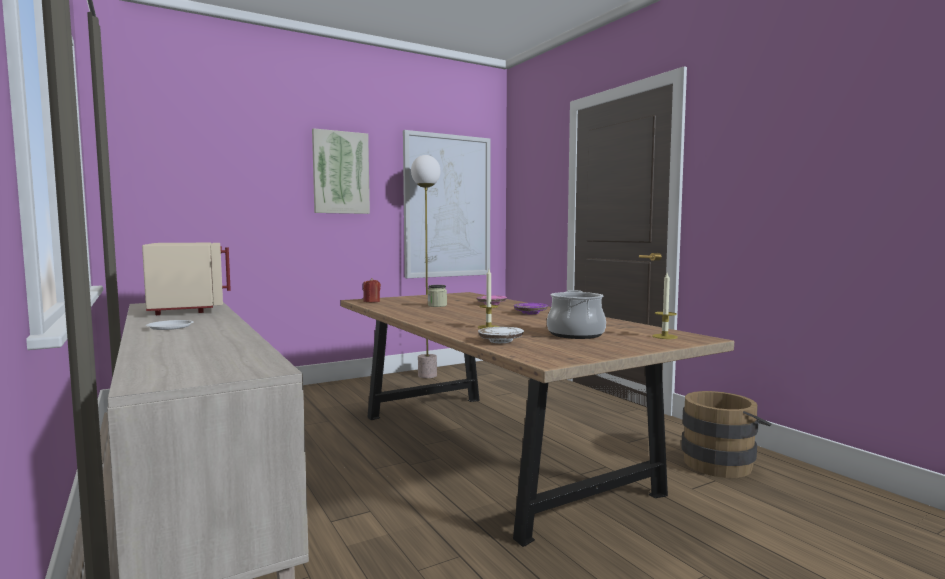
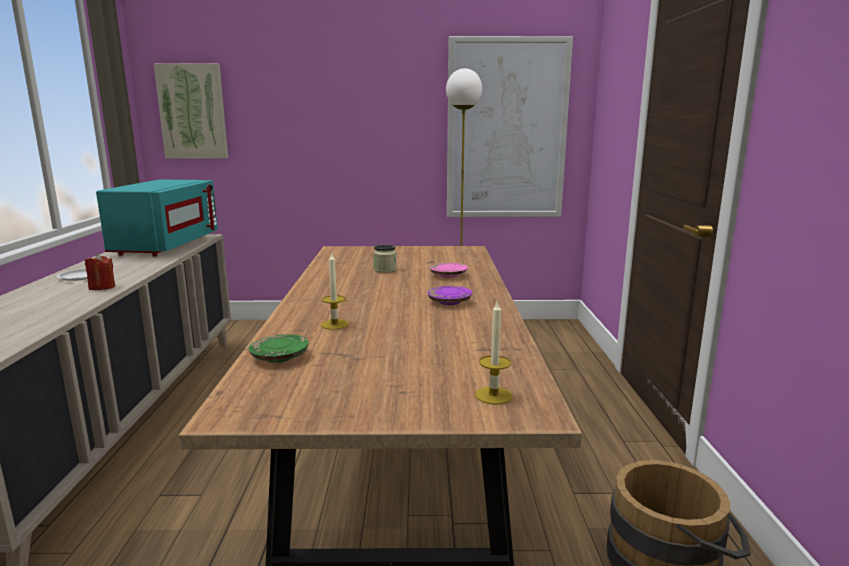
camera: 30 degrees right, 10 degrees up
beige microwave [142,243,231,315] -> turquoise microwave [96,180,218,256]
picture [312,128,370,214] -> picture moved to [154,64,228,159]
red candle [363,278,381,302] -> red candle moved to [85,254,115,290]
white plate [478,327,524,343] -> green plate [249,334,309,363]
cooking pot [547,290,606,339] -> none

